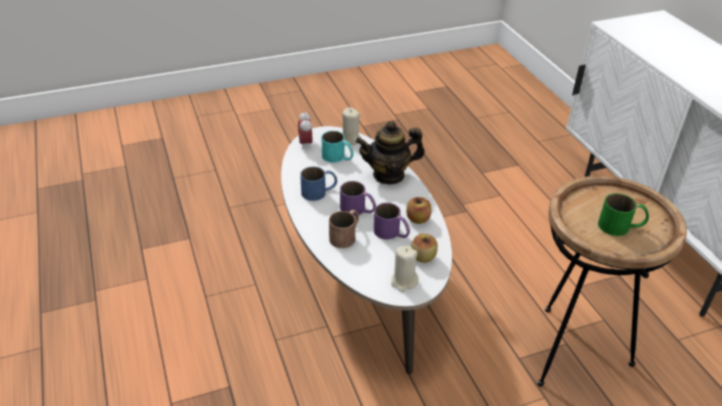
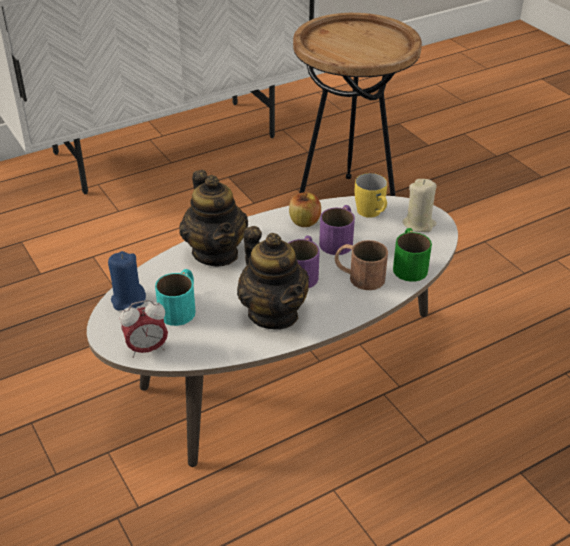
camera: 100 degrees left, 0 degrees up
blue mug [300,167,337,201] -> teapot [237,226,309,330]
beige candle [342,107,362,145] -> blue candle [108,251,146,311]
apple [411,234,438,263] -> yellow mug [355,173,387,218]
green mug [598,193,649,236] -> green mug moved to [393,228,432,282]

